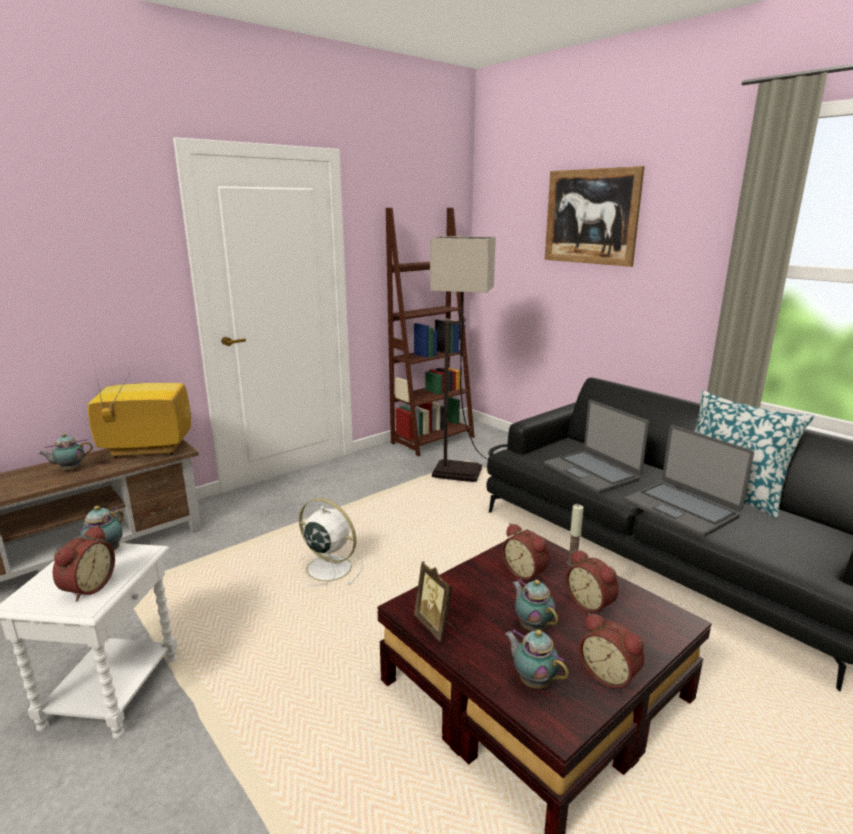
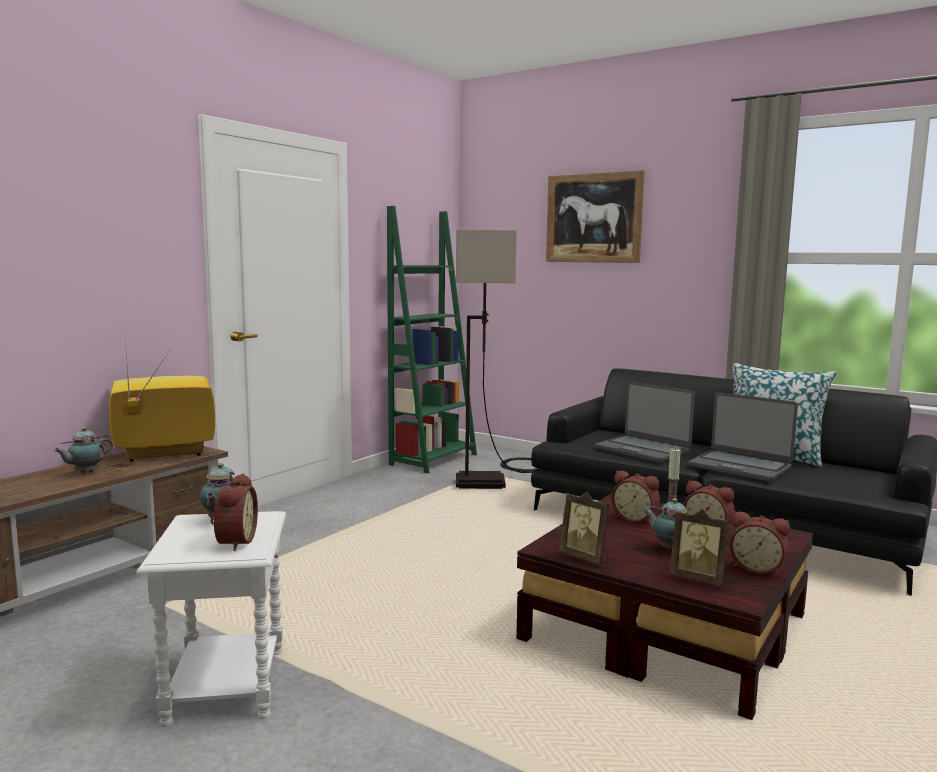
camera: 15 degrees left, 10 degrees down
white fan [293,498,363,586] -> none
brown bookcase [386,208,475,456] -> green bookcase [387,206,477,473]
teapot [505,629,569,689] -> picture frame [670,509,729,586]

